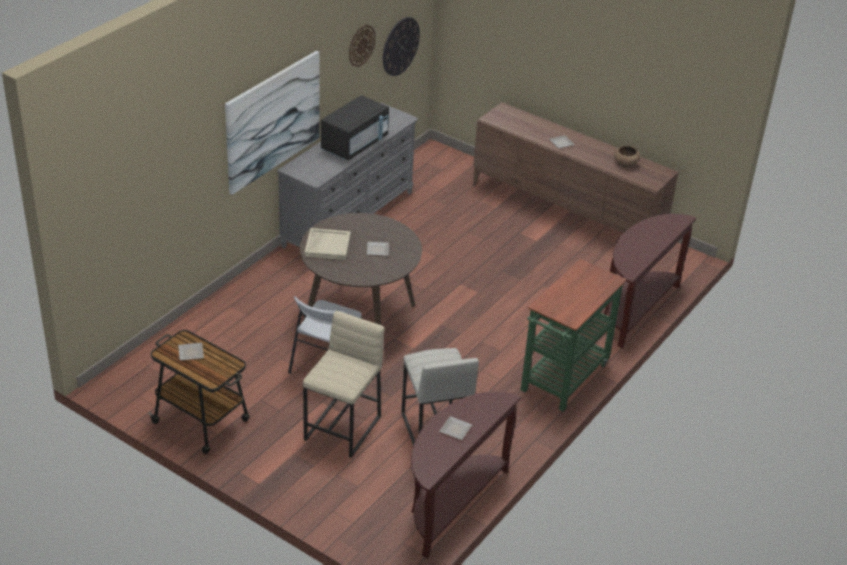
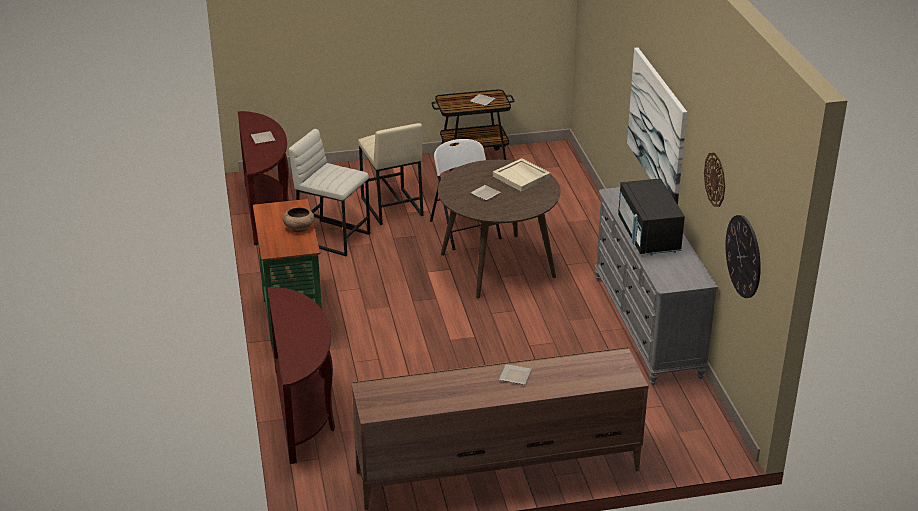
camera: 135 degrees right, 5 degrees down
brown bowl [614,146,640,167] -> brown bowl moved to [283,207,315,232]

